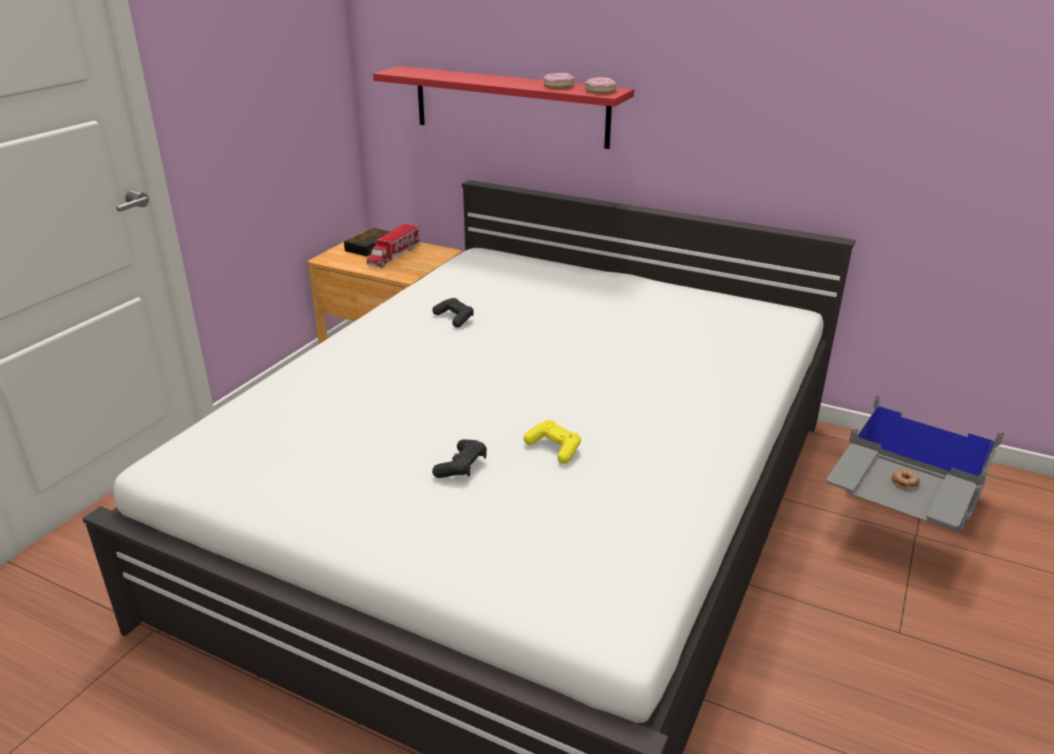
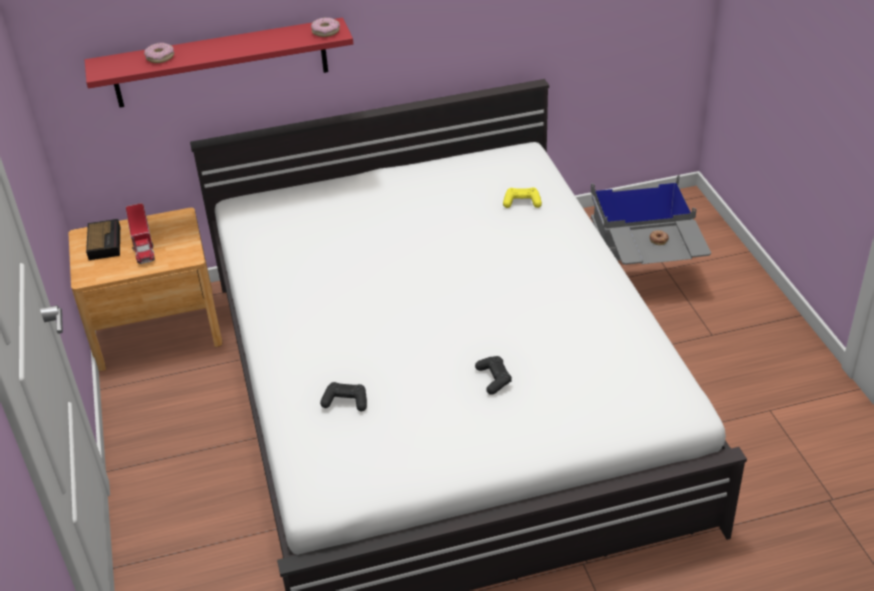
camera: 40 degrees left, 10 degrees up
black game controller [432,298,474,328] -> black game controller moved to [320,382,367,411]
yellow game controller [523,420,581,464] -> yellow game controller moved to [503,187,542,208]
donut [543,73,575,88] -> donut moved to [144,43,174,63]

